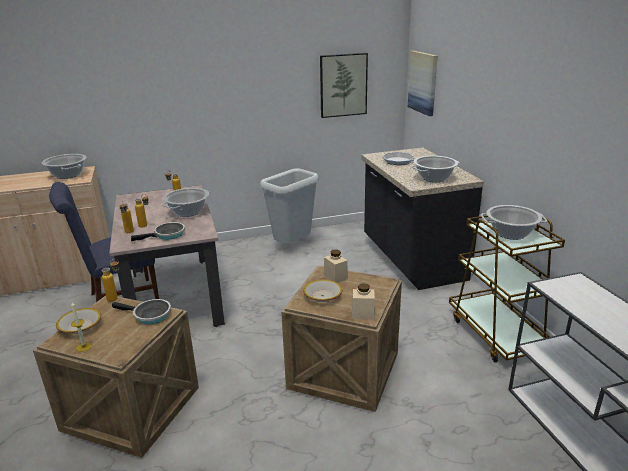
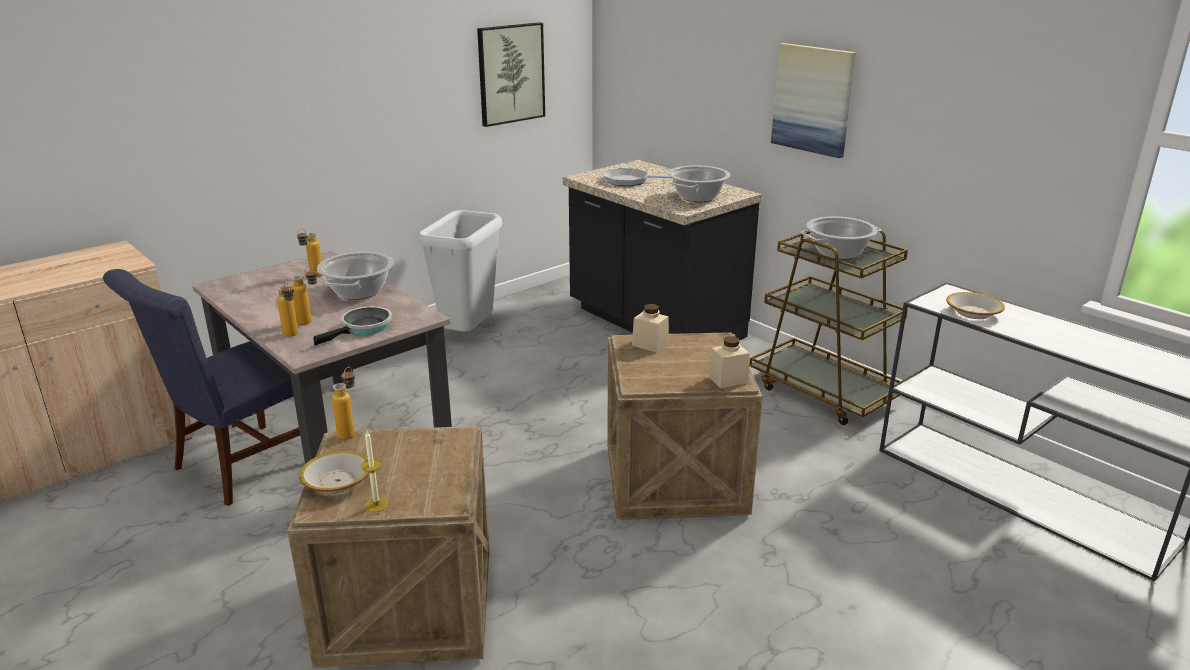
camera: 25 degrees left, 0 degrees up
cooking pot [42,154,86,179] -> none
frying pan [112,299,171,324] -> none
bowl [303,279,342,302] -> bowl moved to [946,292,1005,319]
picture [408,51,437,116] -> picture moved to [771,43,856,158]

